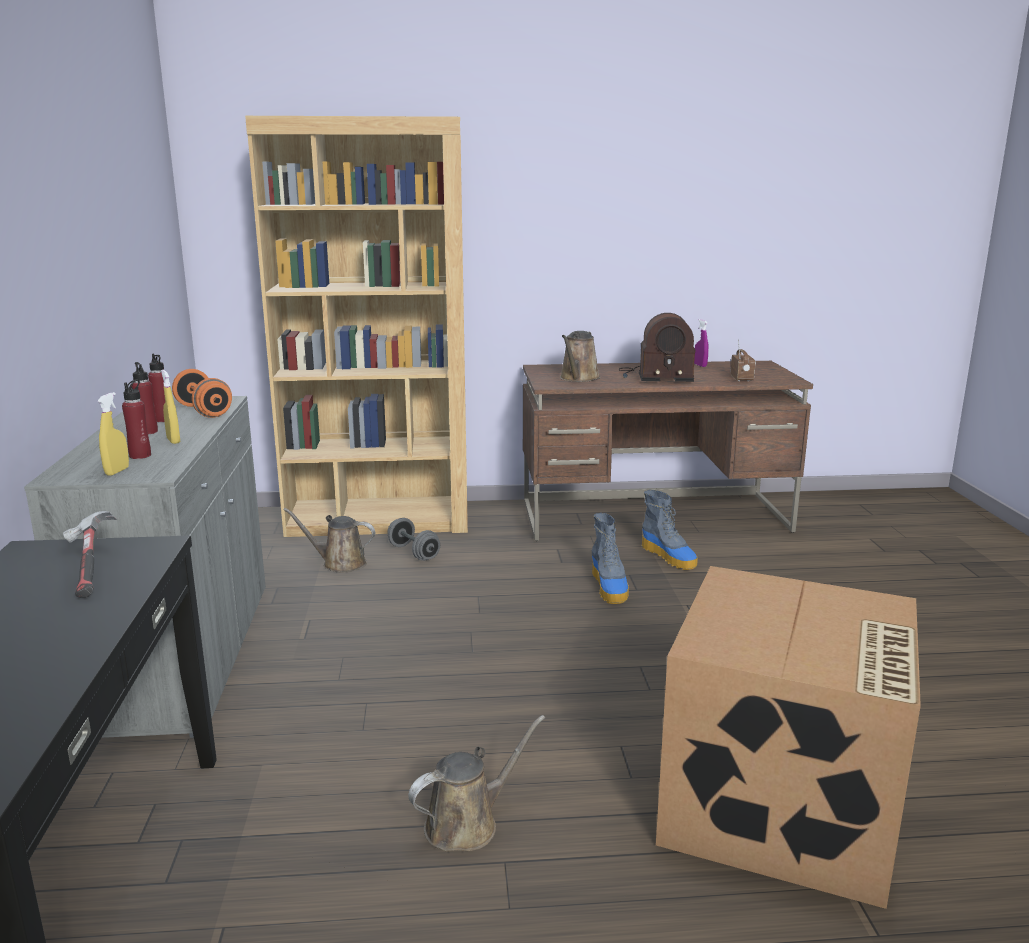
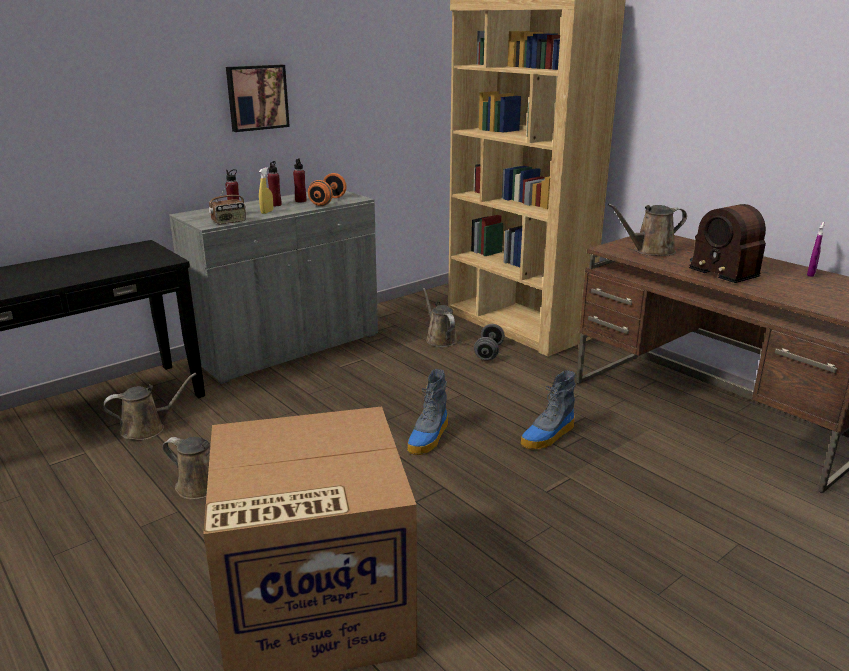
camera: 55 degrees right, 5 degrees up
hammer [63,511,118,598] -> none
yellow spray bottle [97,392,129,476] -> none
boot [642,490,698,570] -> boot moved to [407,369,448,455]
radio [731,338,756,381] -> radio moved to [209,183,246,225]
none -> brown watering can [104,373,197,440]
none -> picture [226,65,290,132]

